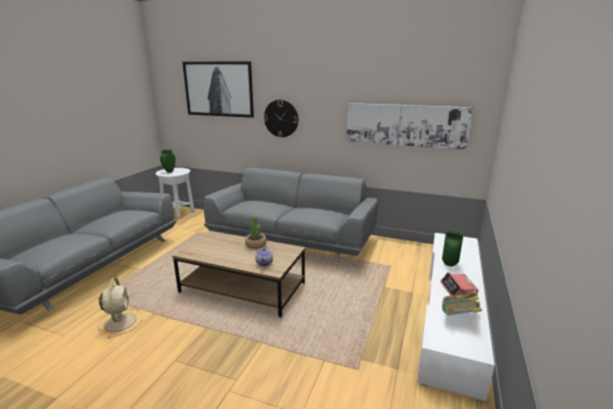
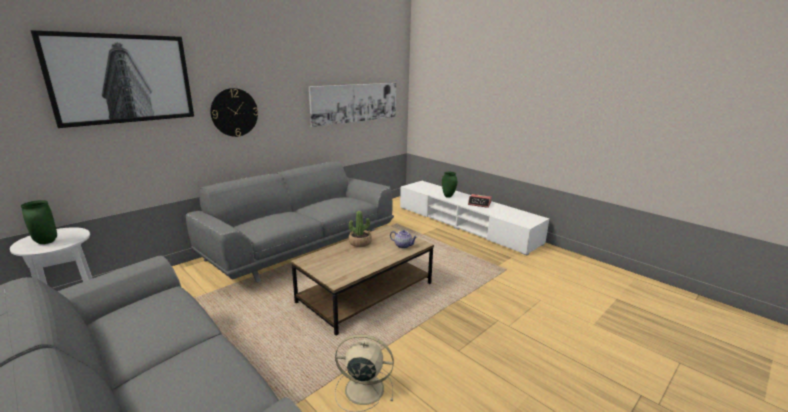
camera: 65 degrees left, 0 degrees up
book [442,291,482,315] -> none

